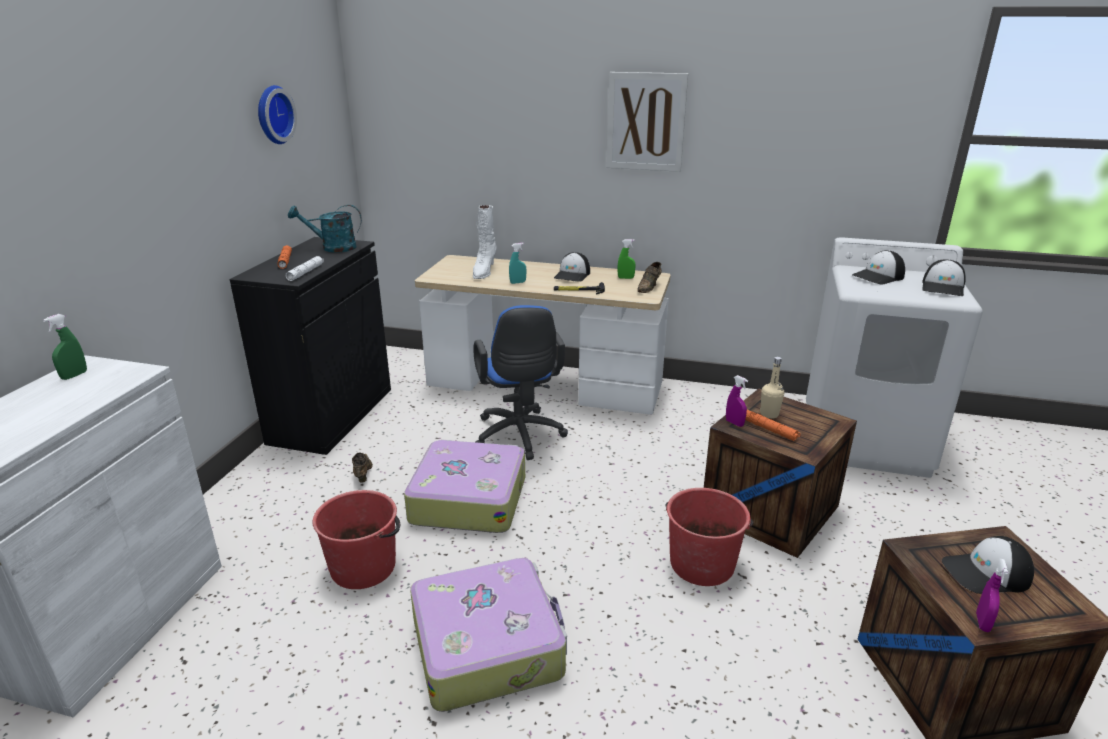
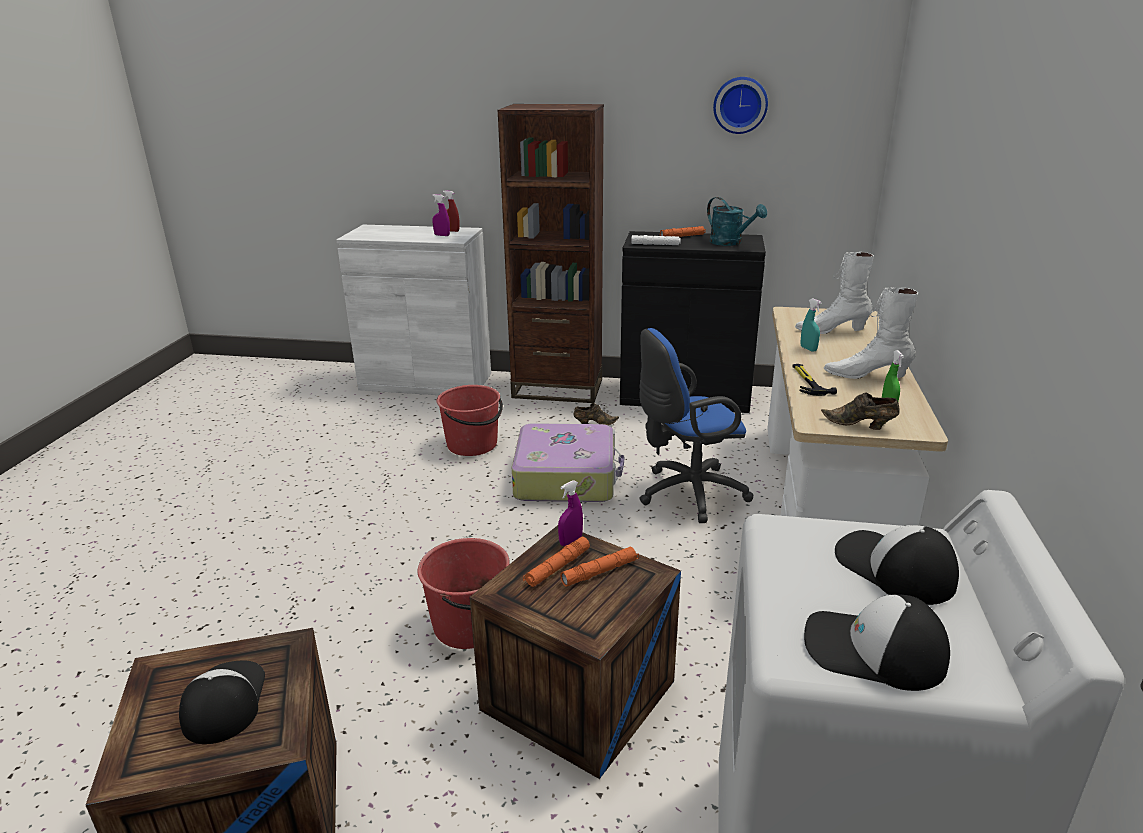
camera: 85 degrees right, 0 degrees up
green spray bottle [43,314,87,380] -> red spray bottle [443,190,459,232]
turquoise watering can [288,205,362,252] -> turquoise watering can turned 150 degrees clockwise [707,197,767,246]
suitcase [410,558,567,712] -> none
cap [554,252,590,282] -> white boot [824,287,918,379]
picture [606,72,688,172] -> none
beige bottle [760,357,784,419] -> orange flashlight [560,546,639,586]
purple spray bottle [976,558,1008,632] -> purple spray bottle moved to [432,194,450,236]
none -> brown bookcase [498,104,604,403]

